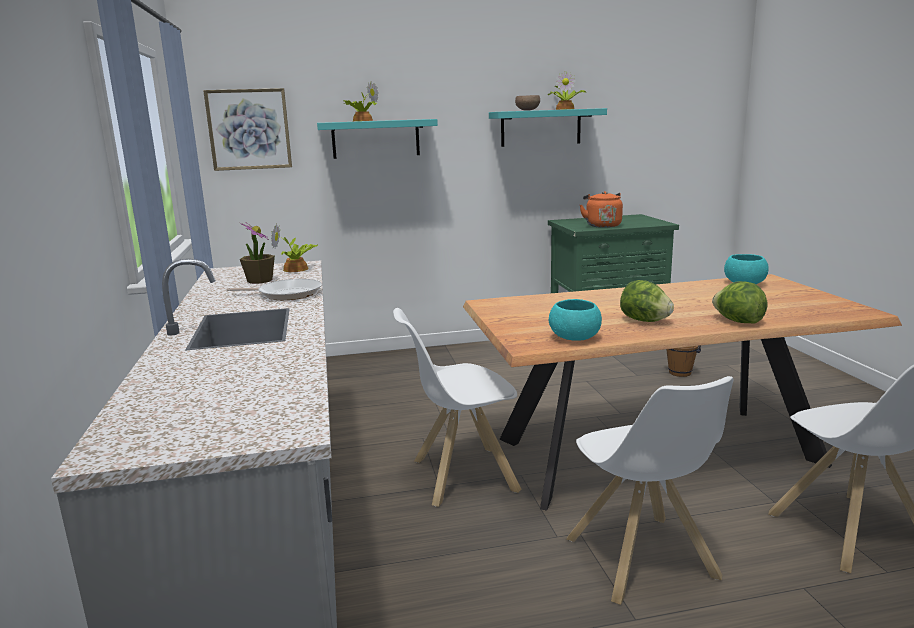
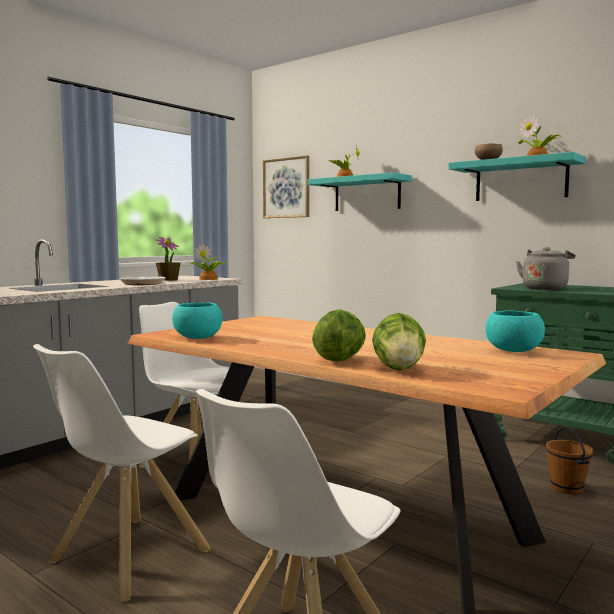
camera: 50 degrees right, 10 degrees down
orange kettle [580,191,623,228] -> grey kettle [516,247,575,290]
lettuce [620,280,674,322] -> lettuce moved to [372,313,426,370]

